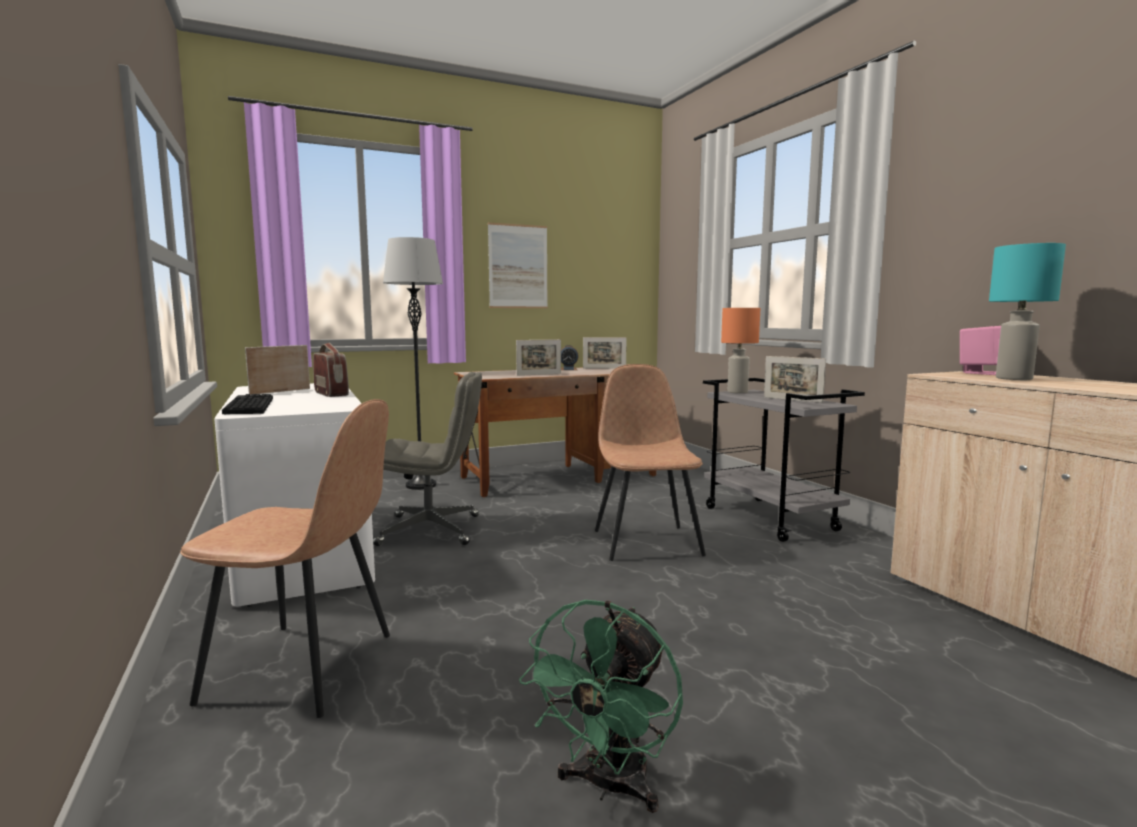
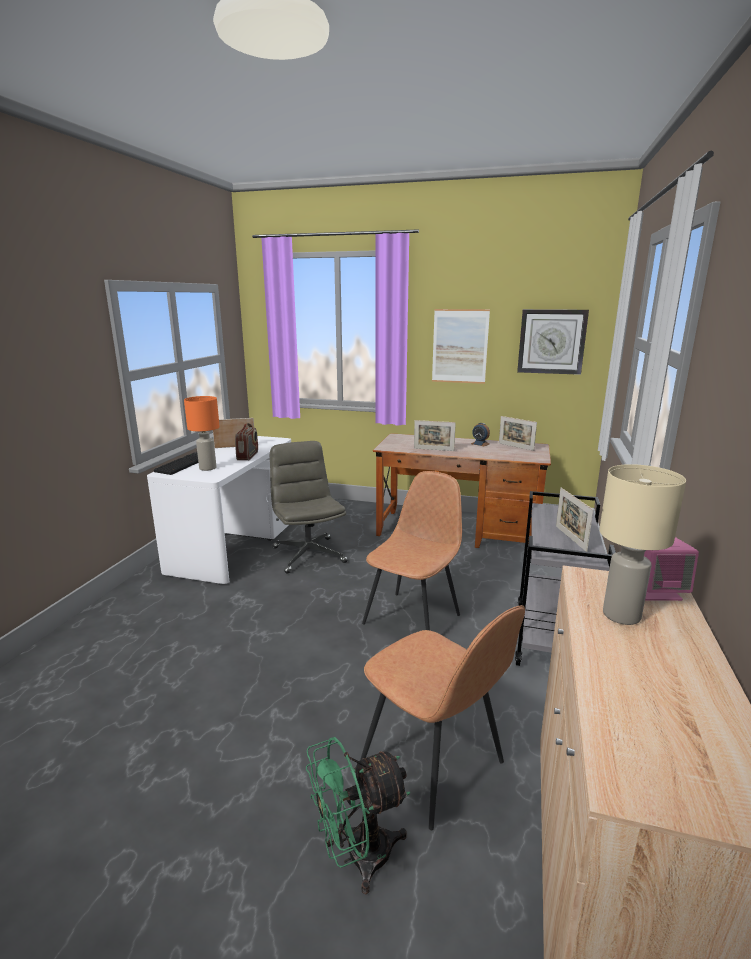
camera: 40 degrees right, 10 degrees up
brown chair [180,399,390,718] -> brown chair moved to [360,605,525,830]
grey office chair [373,372,482,546] -> grey office chair turned 150 degrees counterclockwise [270,441,348,574]
grey floor lamp [383,237,443,490] -> none
green fan [519,600,683,813] -> green fan moved to [306,737,410,894]
orange table lamp [721,308,760,394] -> orange table lamp moved to [184,396,220,471]
turquoise table lamp [989,243,1066,380] -> beige table lamp [599,464,686,625]
none -> wall clock [517,309,589,375]

